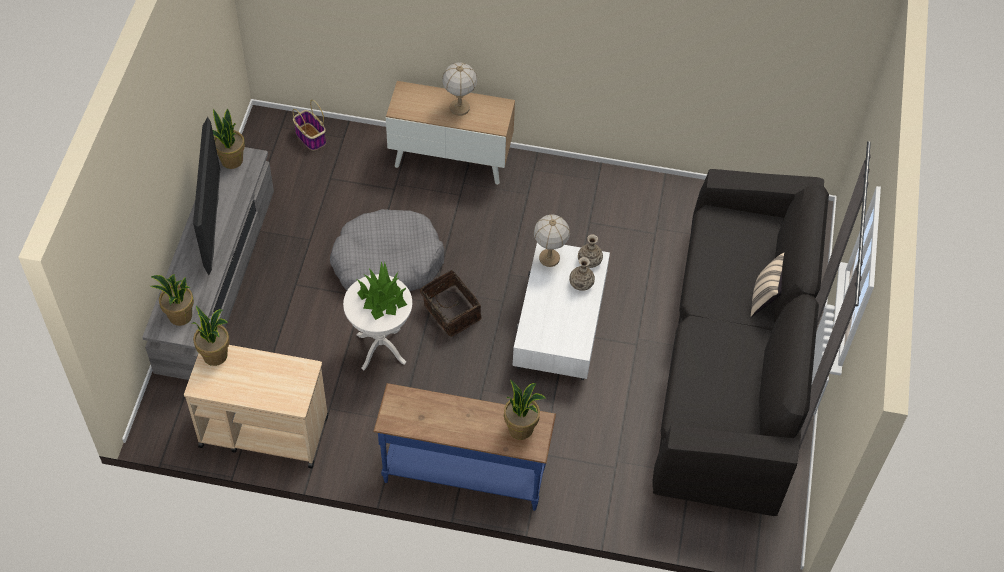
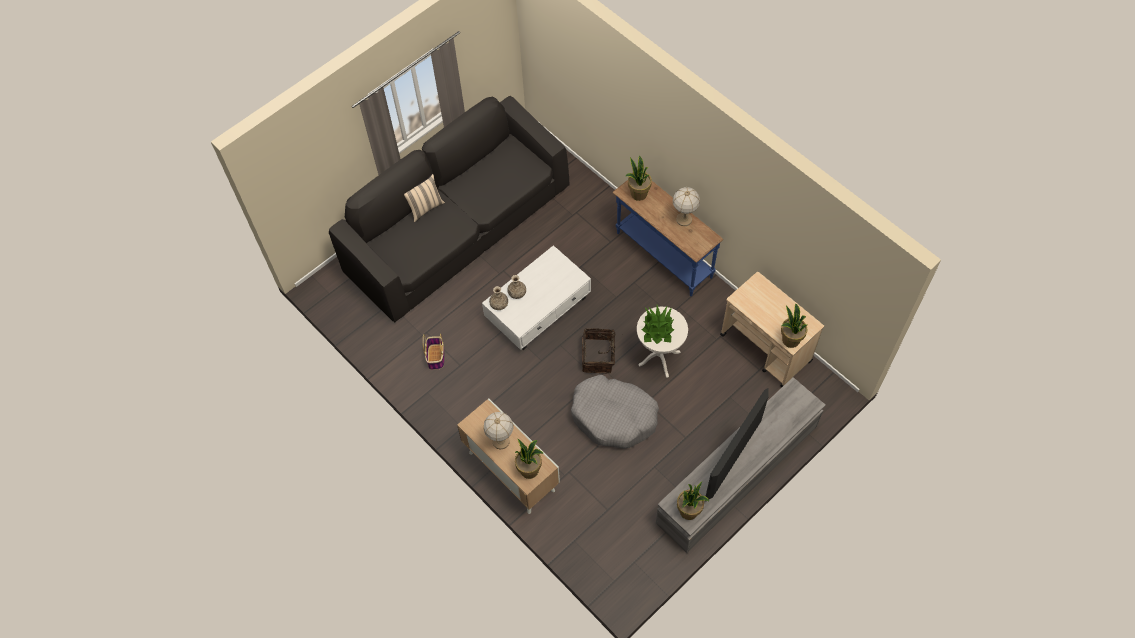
camera: 140 degrees left, 5 degrees up
potted plant [151,274,194,326] -> potted plant moved to [515,439,543,479]
basket [292,100,326,151] -> basket moved to [423,334,444,370]
table lamp [534,214,570,267] -> table lamp moved to [673,187,700,226]

